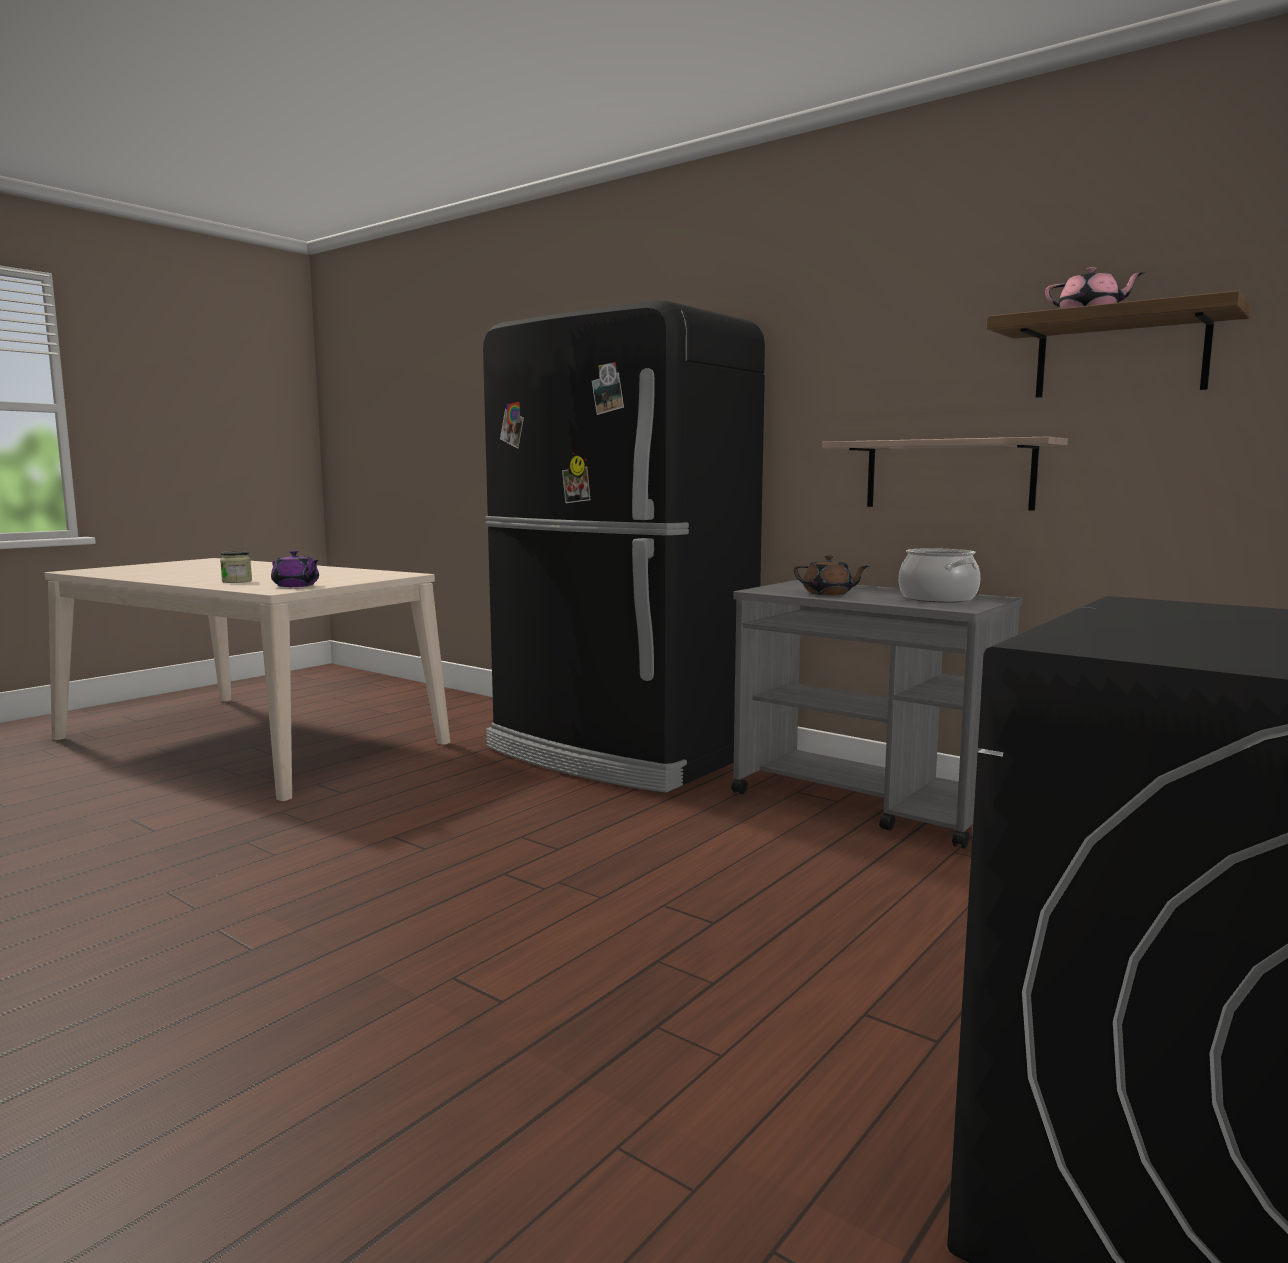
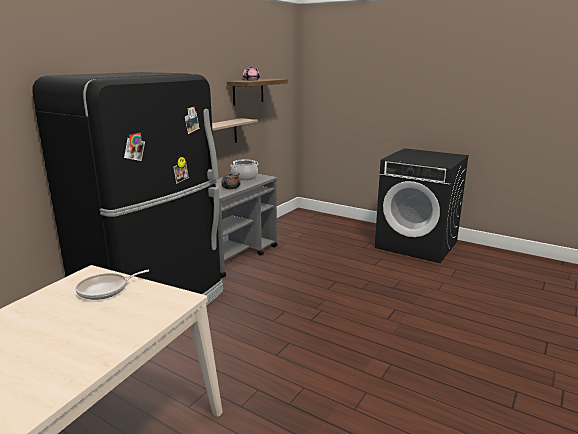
camera: 95 degrees left, 10 degrees up
jar [220,551,252,583] -> none
purple teapot [271,550,319,587] -> none
none -> frying pan [75,270,149,300]

